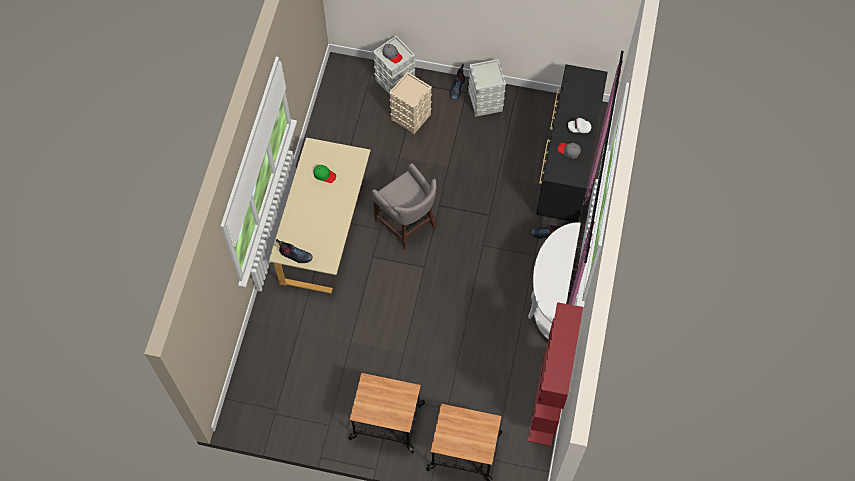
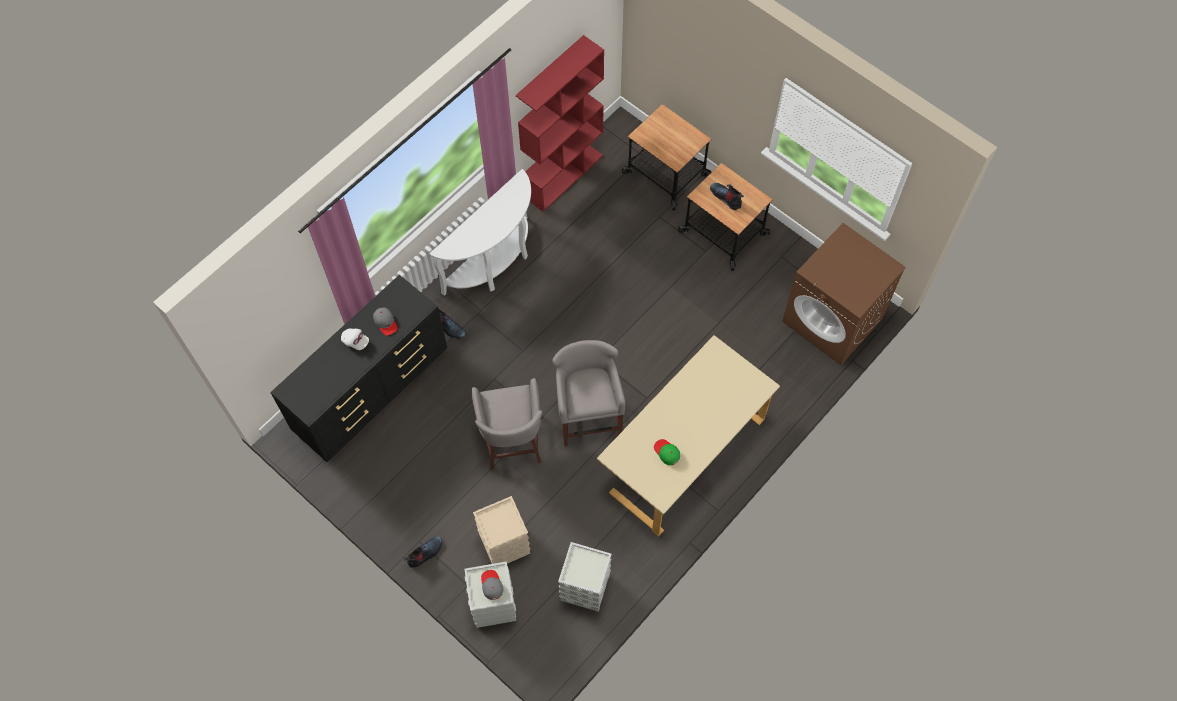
camera: 150 degrees left, 0 degrees up
boot [276,239,313,263] -> boot moved to [710,183,744,211]
grey storage box [468,59,506,117] -> grey storage box moved to [558,542,612,612]
none -> grey stool [472,378,542,470]
none -> brown washing machine [782,223,906,365]

